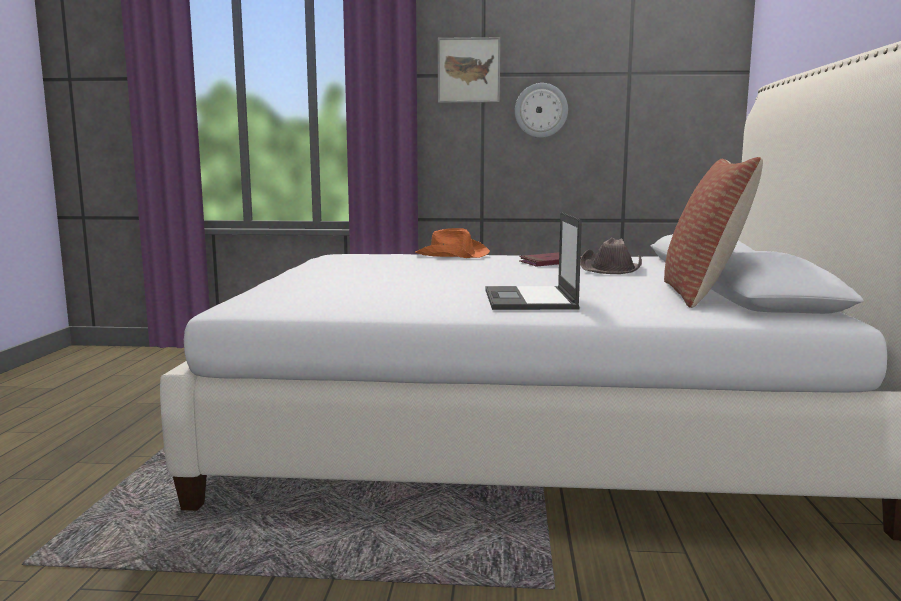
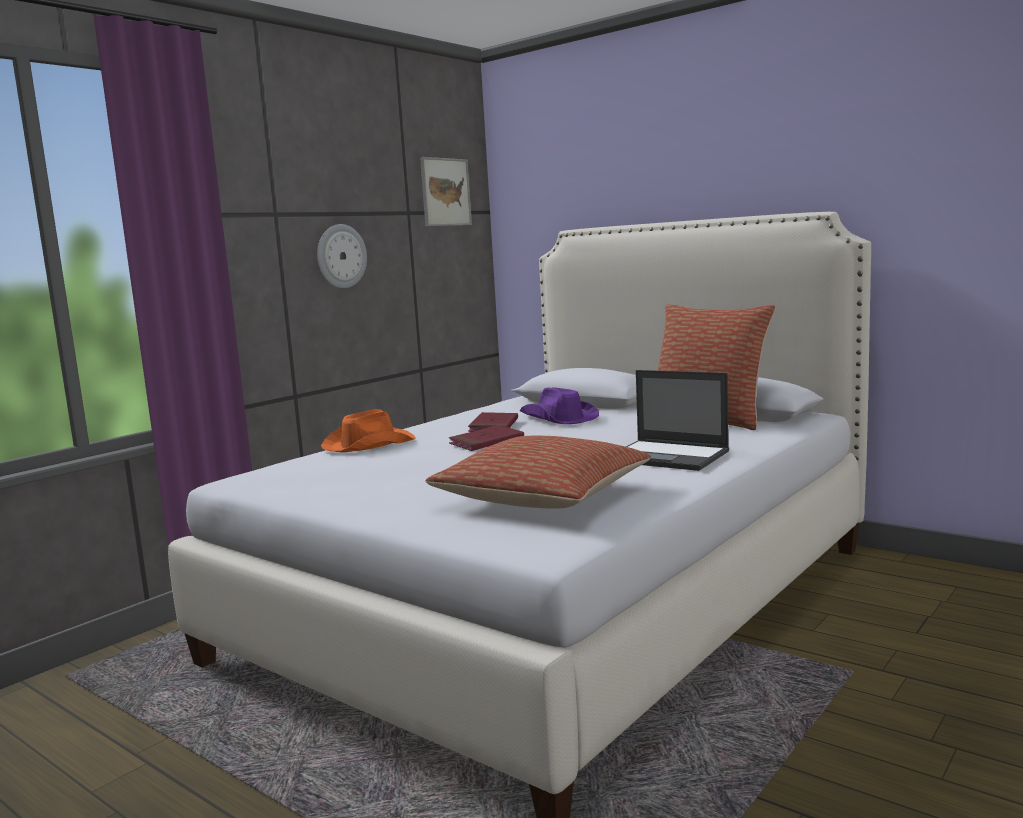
camera: 55 degrees left, 0 degrees up
picture [438,37,500,103] -> picture moved to [420,157,472,226]
brown hat [580,237,642,274] -> purple hat [520,387,599,424]
none -> pillow [426,436,651,509]
none -> red book [449,425,524,451]

